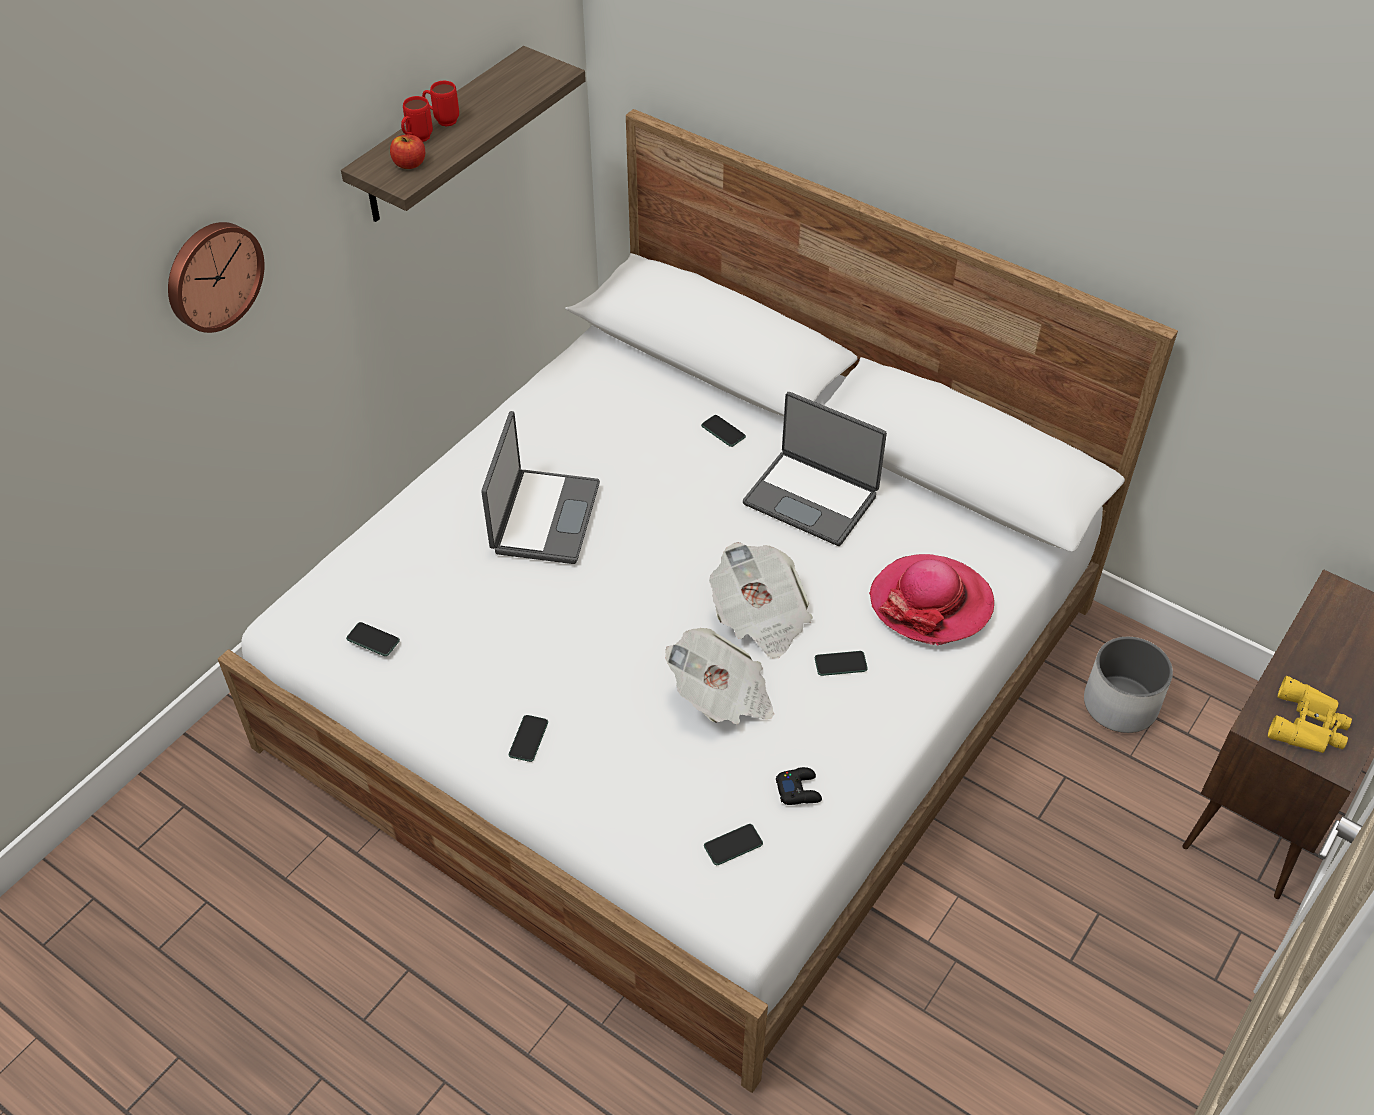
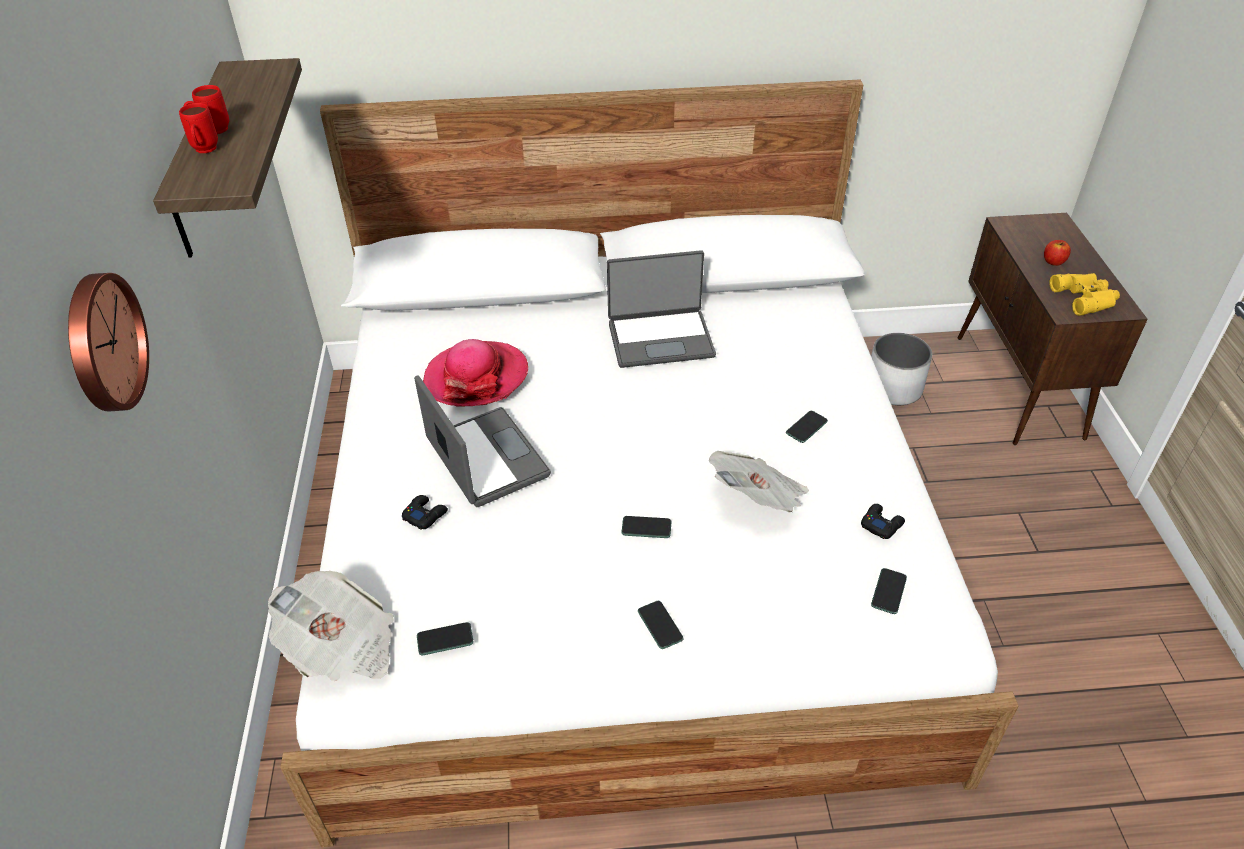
camera: 40 degrees left, 5 degrees down
apple [390,135,425,169] -> apple moved to [1044,240,1071,266]
phone [701,415,746,447] -> phone moved to [621,516,671,538]
newspaper [709,542,813,658] -> newspaper moved to [268,571,394,681]
hat [869,554,994,646] -> hat moved to [423,339,528,407]
none -> black game controller [402,495,448,530]

